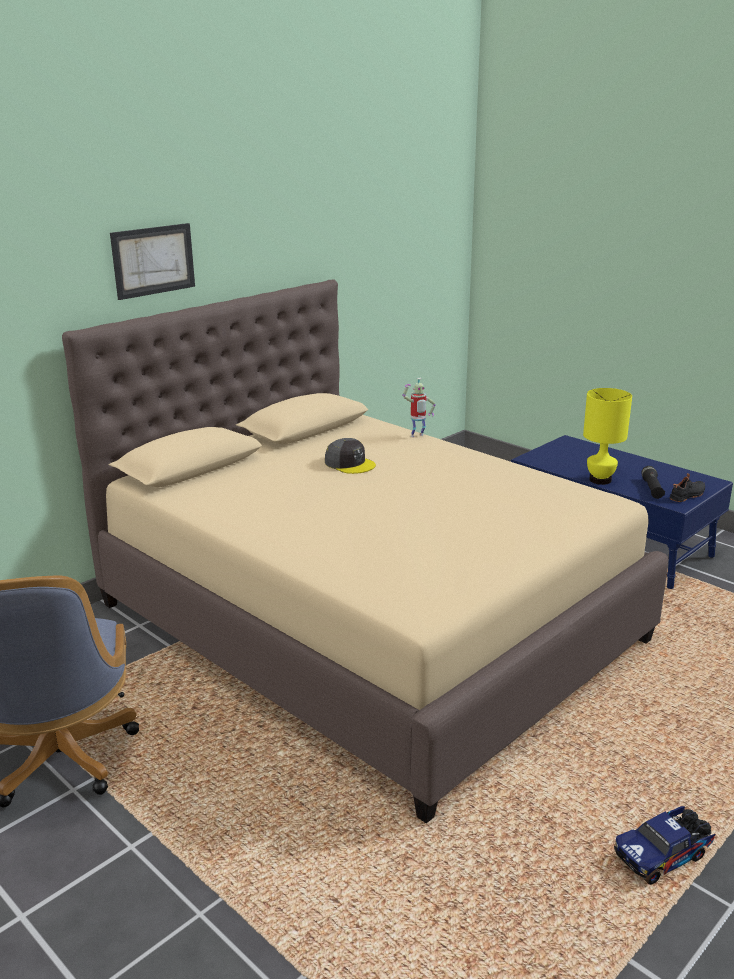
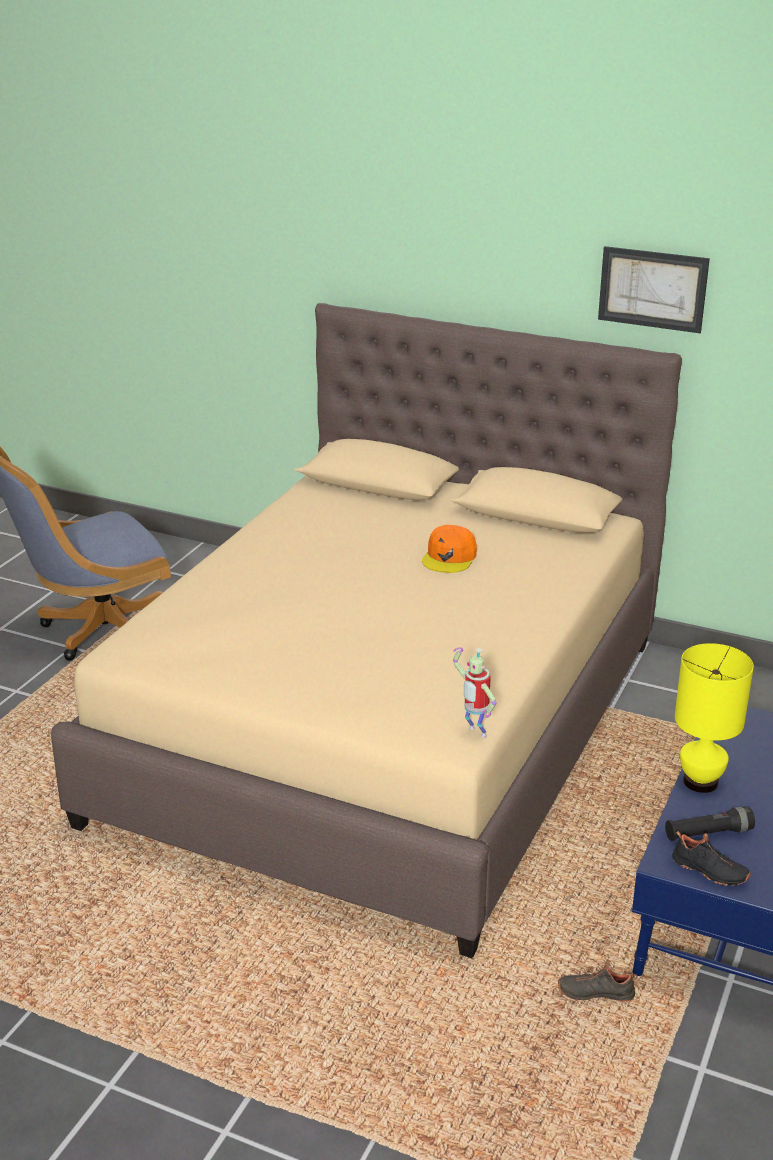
camera: 70 degrees right, 5 degrees up
picture [110,223,195,300] -> picture moved to [598,246,710,333]
grey cap [325,438,376,474] -> orange cap [422,525,477,573]
toy robot [402,378,436,437] -> toy robot moved to [453,647,497,737]
toy truck [614,806,715,885] -> none
none -> black shoe [558,961,638,1002]

